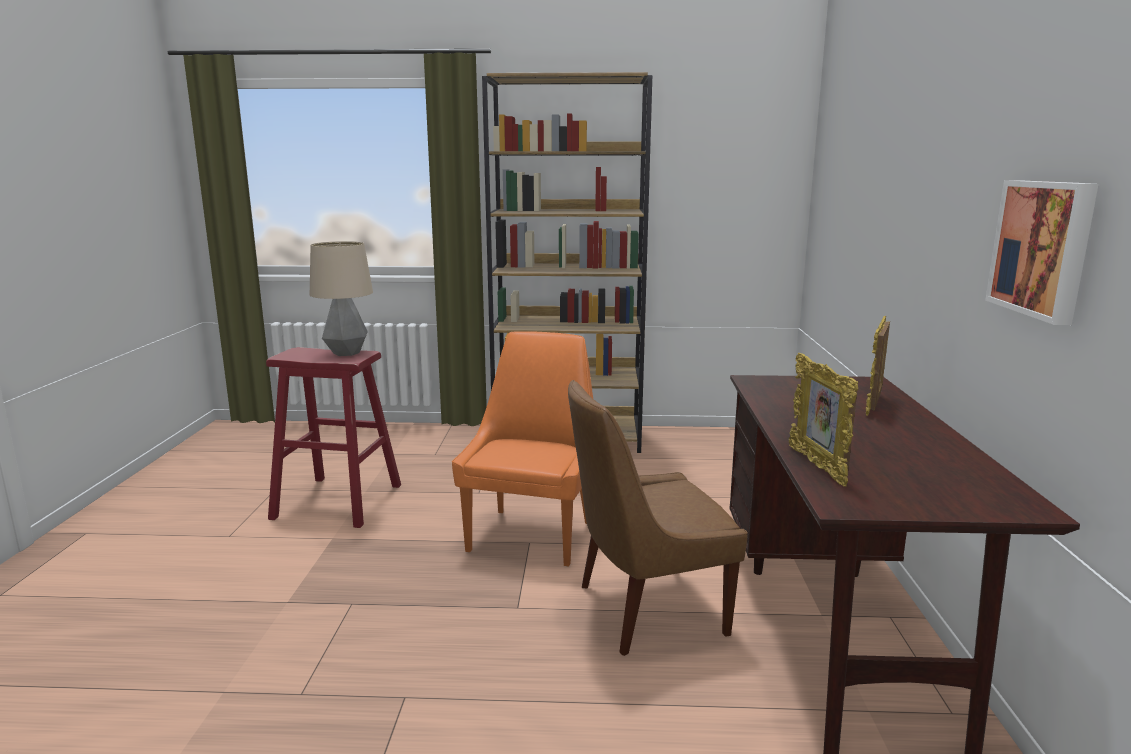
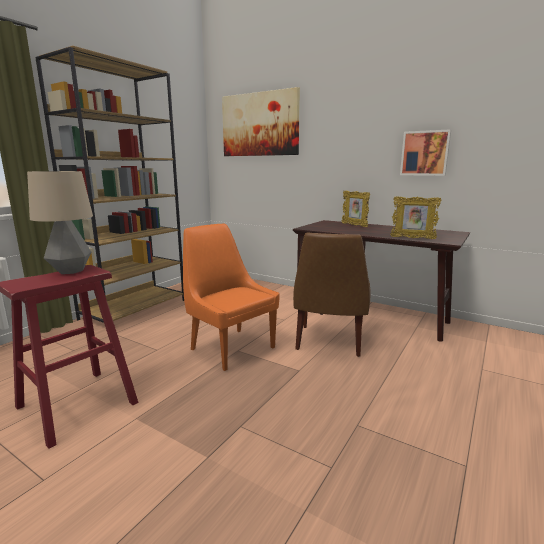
camera: 60 degrees left, 0 degrees up
none -> picture [222,87,300,156]

